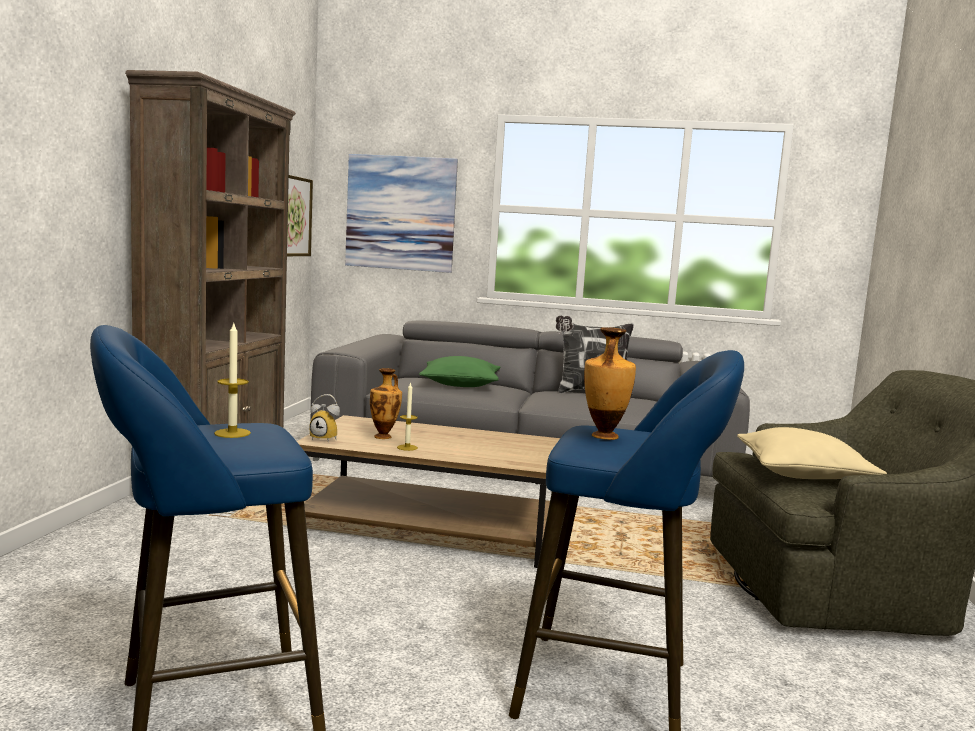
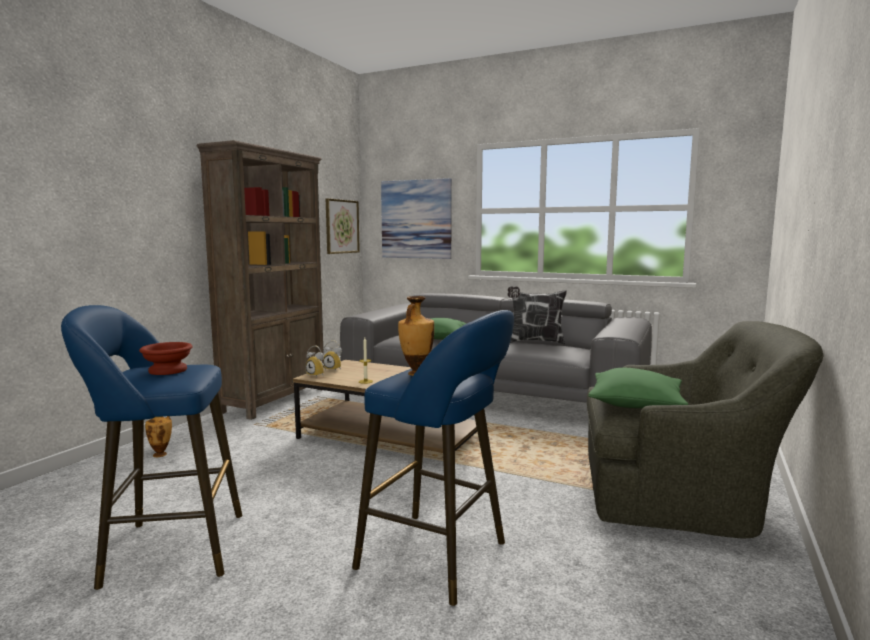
camera: 15 degrees right, 0 degrees up
candle [214,323,251,438] -> brown bowl [139,342,193,375]
vase [370,368,402,439] -> vase moved to [145,416,172,457]
beige pillow [737,427,887,479] -> green pillow [588,368,688,408]
none -> alarm clock [323,341,342,371]

